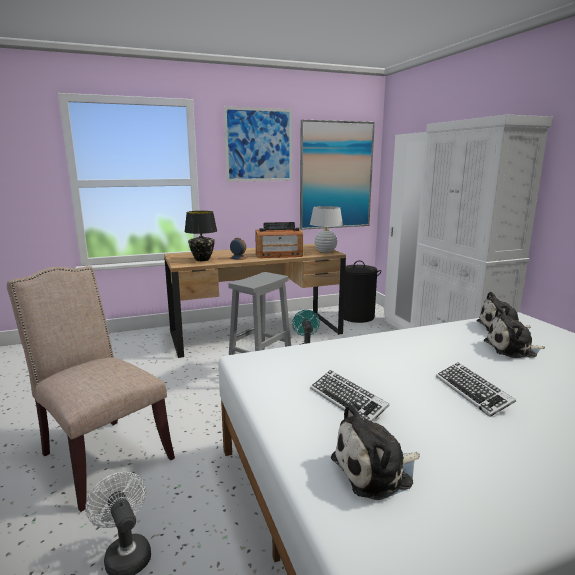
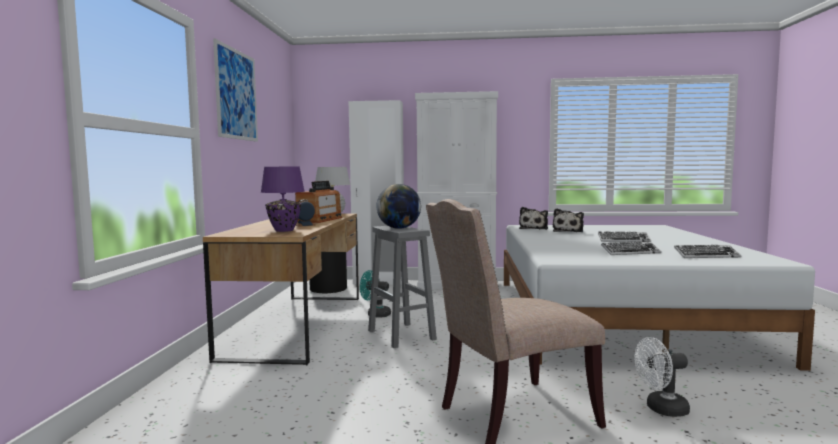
camera: 65 degrees left, 10 degrees down
black table lamp [184,211,217,261] -> purple table lamp [261,167,305,232]
picture [300,119,375,230] -> none
plush toy [331,403,420,500] -> keyboard [674,245,742,258]
none -> globe [376,184,421,229]

